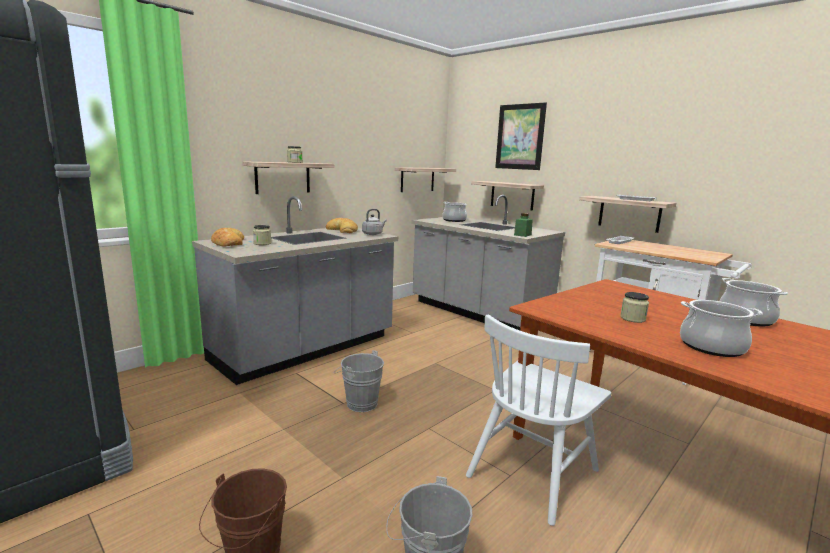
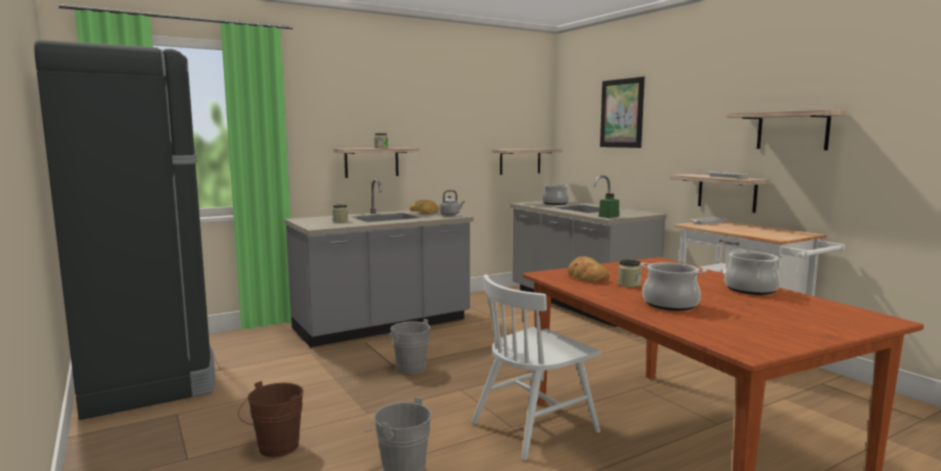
camera: 15 degrees right, 5 degrees down
bread [211,228,244,247] -> bread moved to [568,256,610,282]
shelf [471,181,544,211] -> shelf moved to [726,110,847,150]

